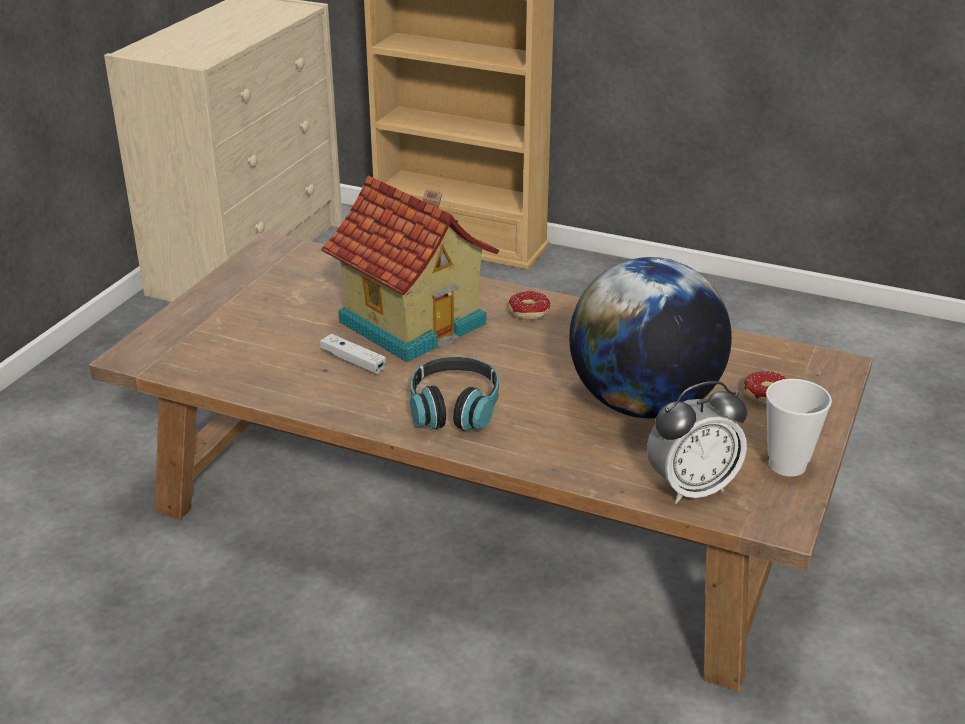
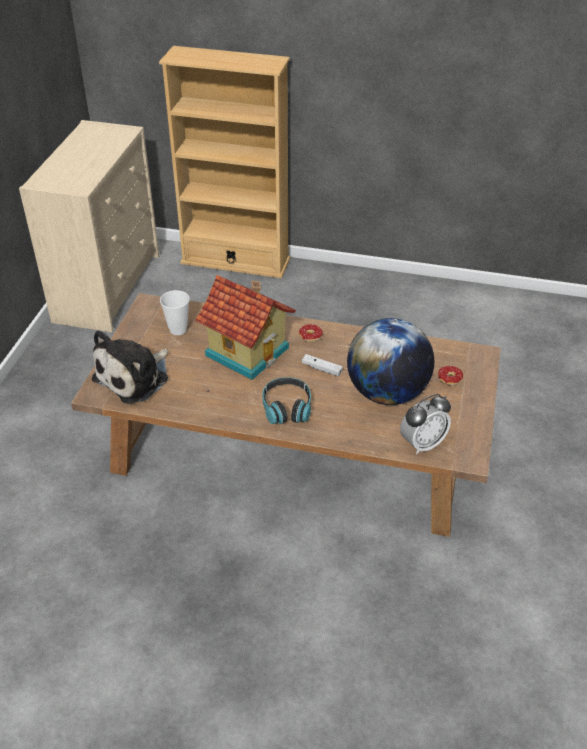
camera: 10 degrees left, 10 degrees up
white game controller [320,334,386,374] -> white game controller moved to [302,354,343,377]
cup [766,379,832,477] -> cup moved to [160,290,190,335]
none -> plush toy [92,330,168,404]

